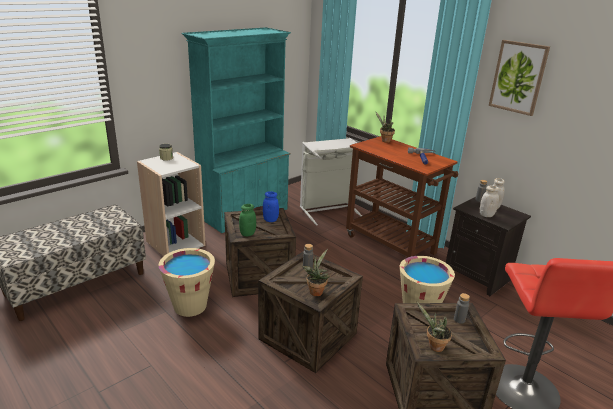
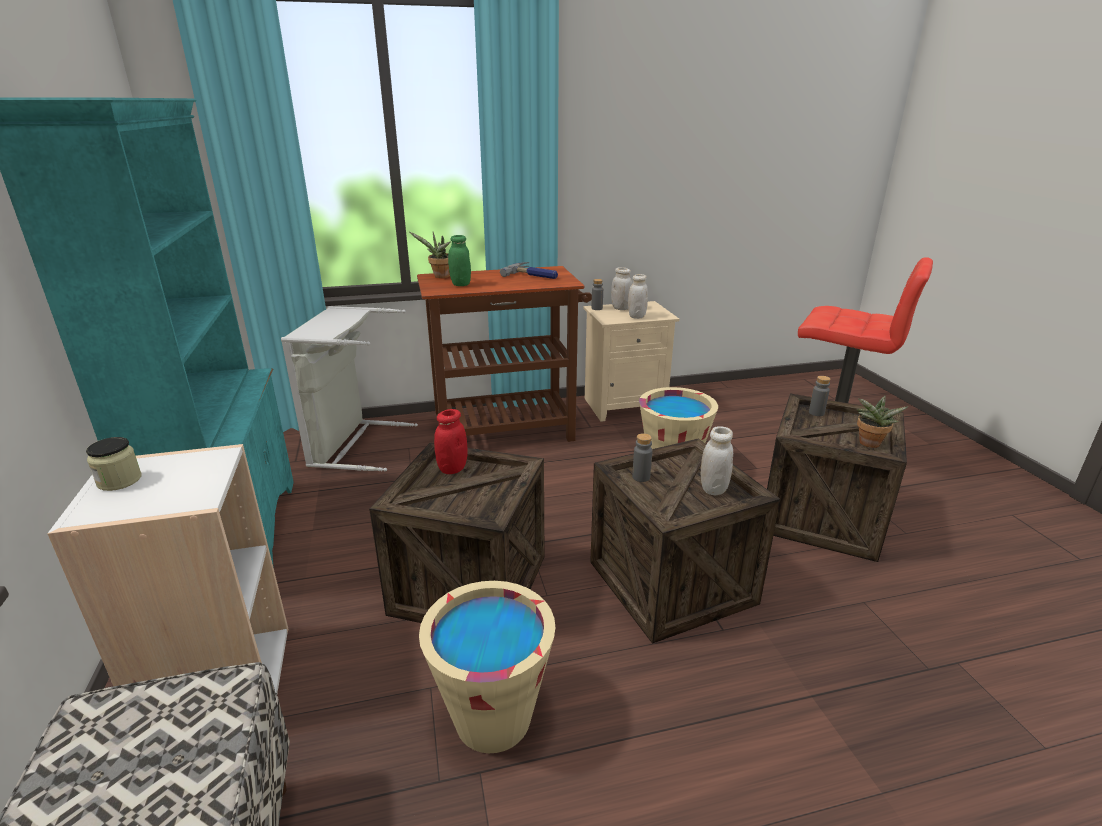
camera: 60 degrees left, 0 degrees up
green jar [239,204,256,236] -> green jar moved to [448,235,471,286]
blue jar [263,191,279,222] -> red jar [434,409,468,474]
potted plant [302,249,330,296] -> white jar [701,426,733,495]
black nightstand [446,197,531,296] -> beige nightstand [583,301,679,422]
picture [489,40,550,116] -> none

